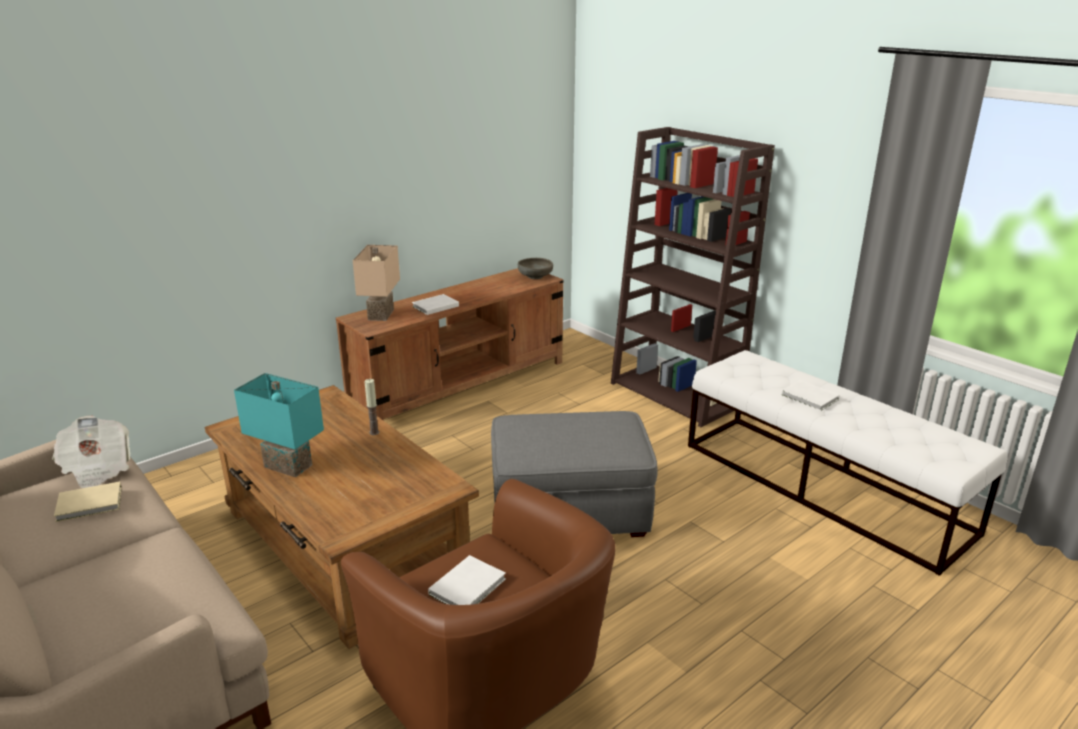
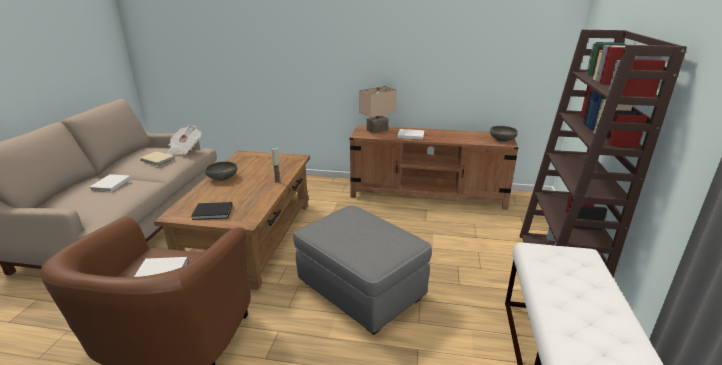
camera: 50 degrees right, 0 degrees up
turquoise table lamp [234,373,324,477] -> grey bowl [205,161,237,181]
white book [781,380,840,411] -> white book moved to [90,174,131,192]
none -> black book [191,202,233,220]

